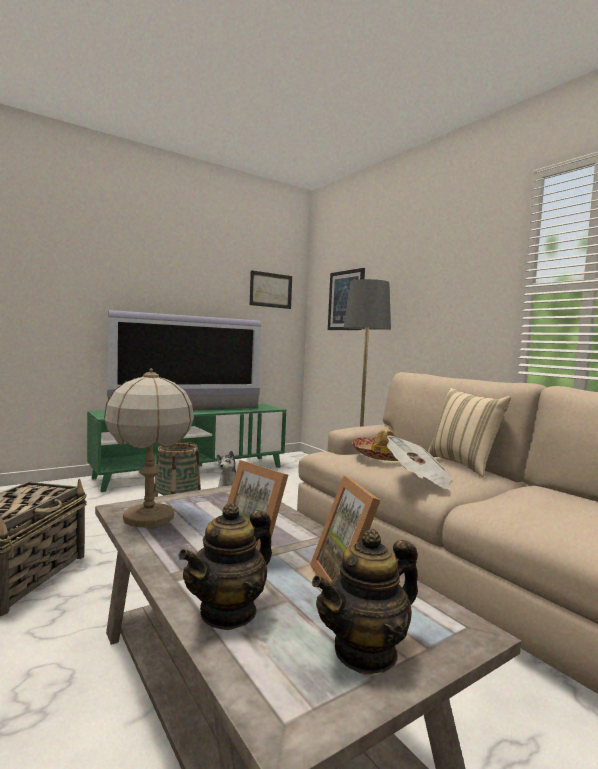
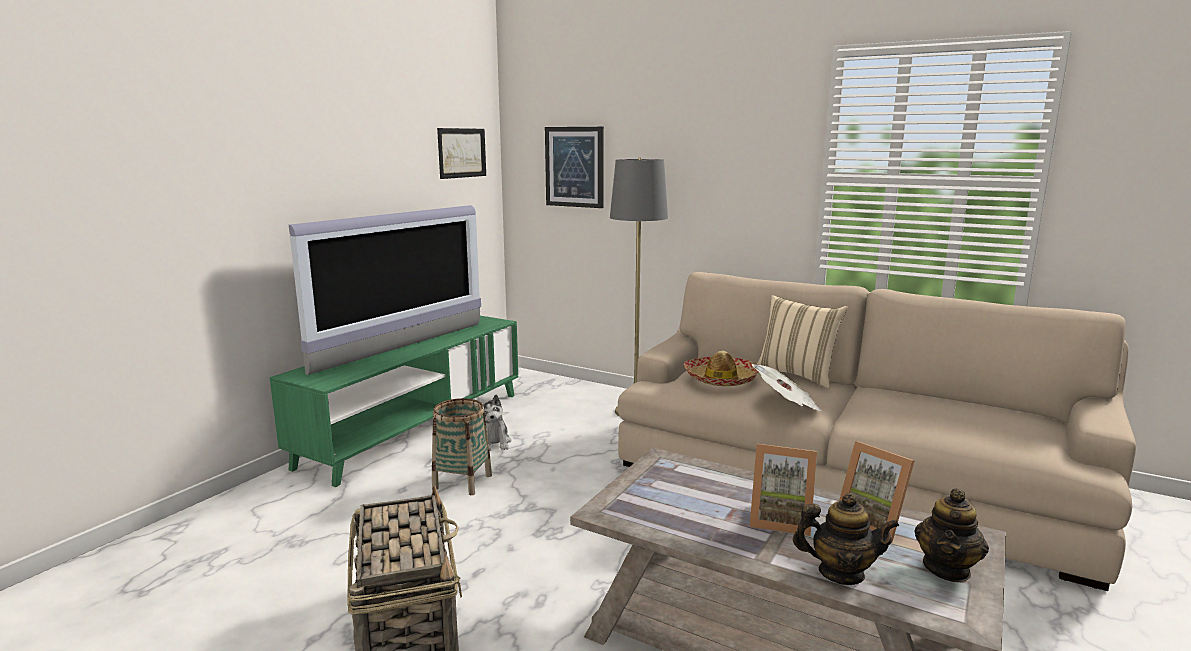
camera: 25 degrees left, 10 degrees up
table lamp [104,368,194,527] -> none
teapot [178,502,272,630] -> teapot turned 90 degrees counterclockwise [793,493,899,585]

